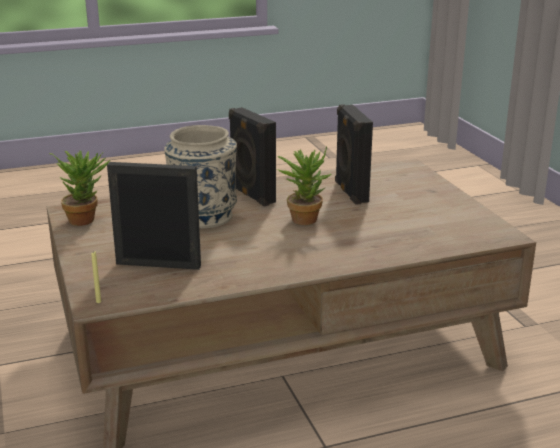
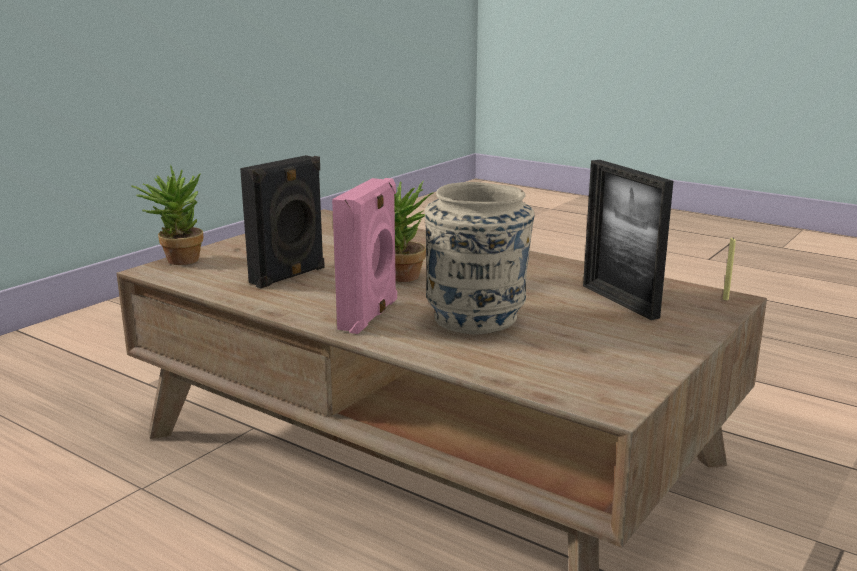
camera: 125 degrees left, 5 degrees down
potted plant [49,151,110,226] -> potted plant moved to [131,165,203,265]
black speaker [229,107,276,207] -> pink speaker [332,178,397,334]

